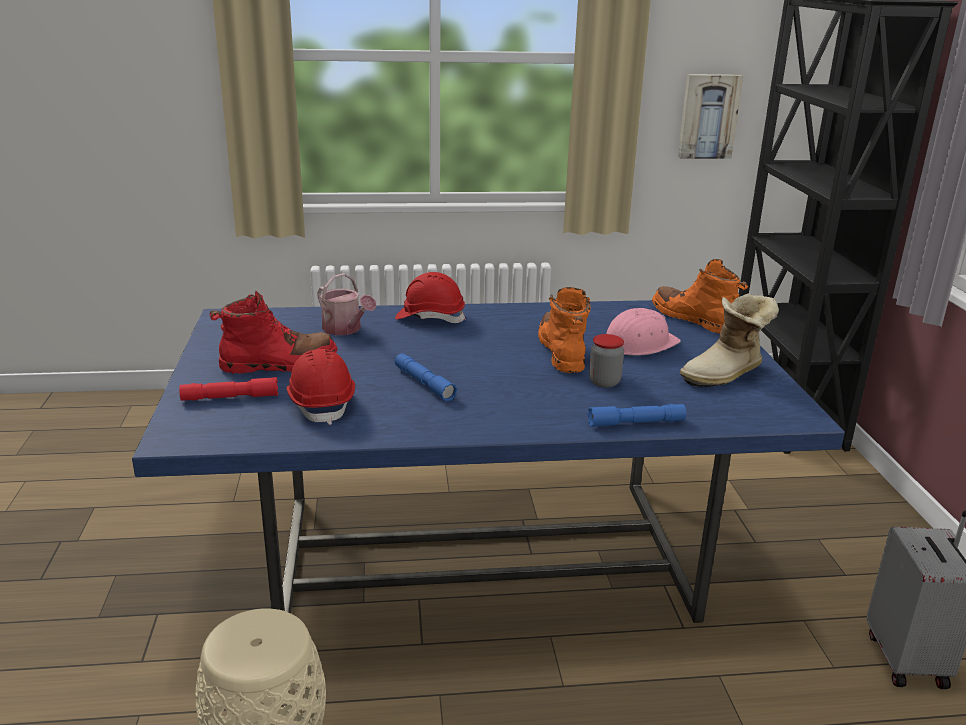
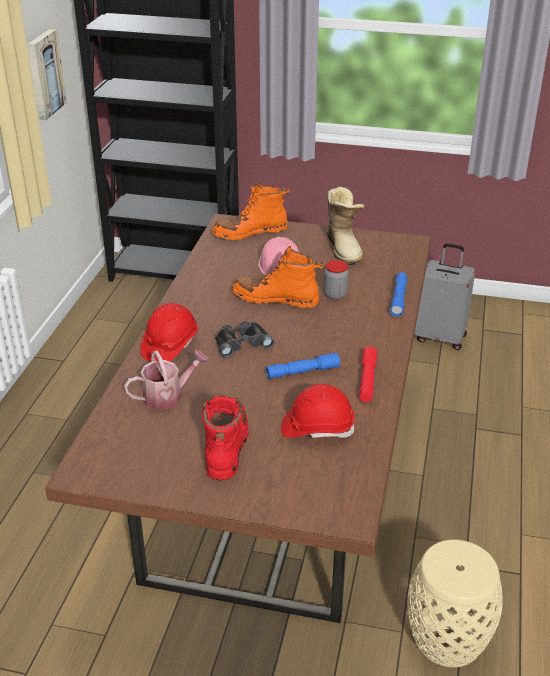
camera: 70 degrees left, 10 degrees up
blue dining table [132,300,845,623] -> brown dining table [45,214,431,623]
red flashlight [179,377,278,401] -> red flashlight moved to [360,347,377,402]
none -> black binoculars [215,321,274,358]

